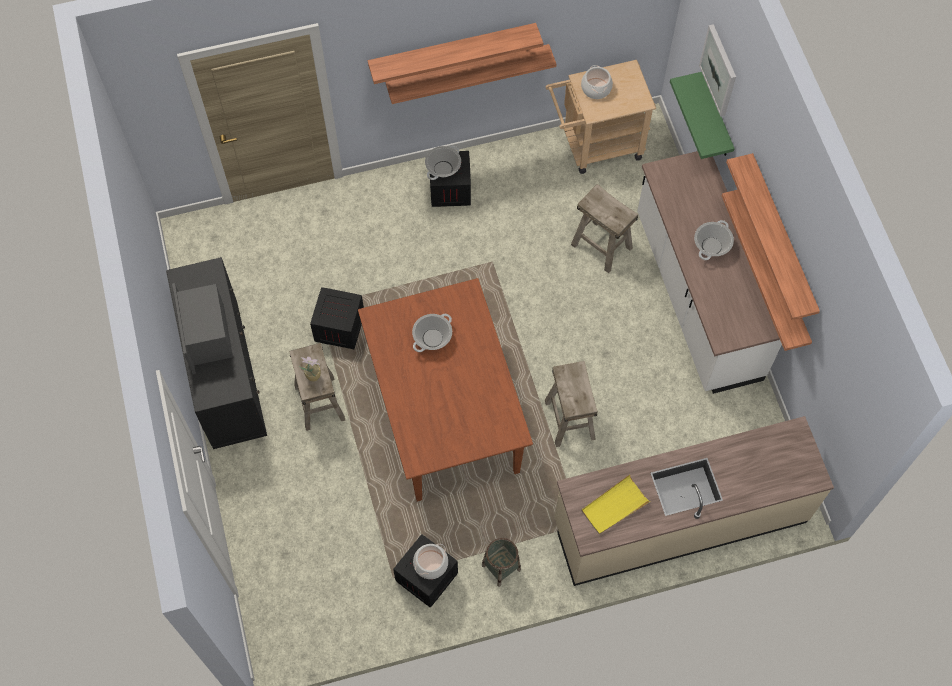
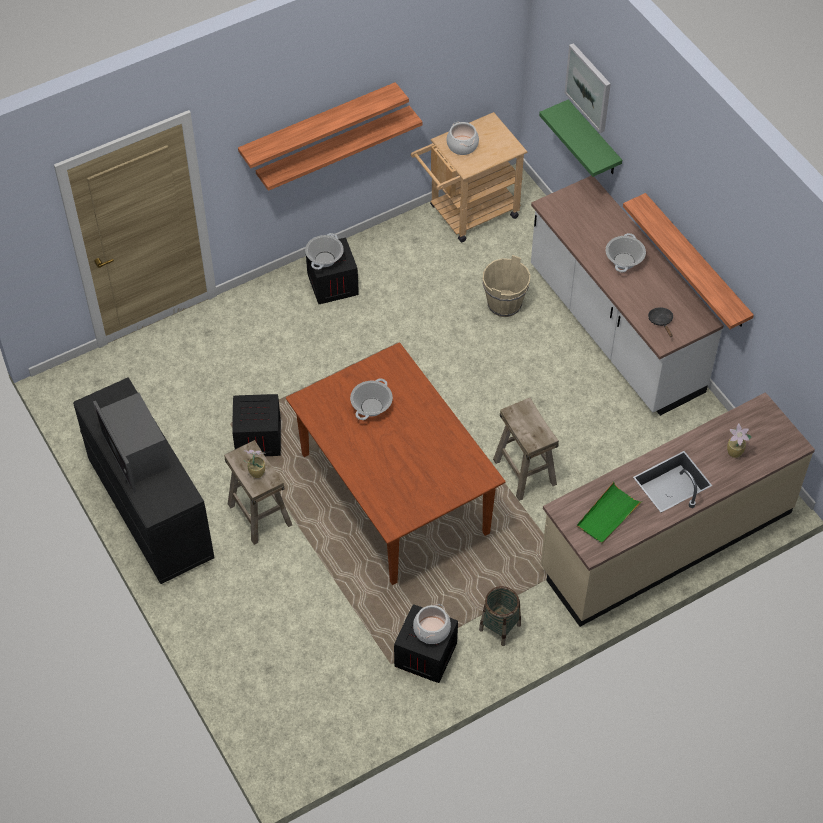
camera: 15 degrees left, 10 degrees down
beige stool [571,184,638,273] -> beige bucket [483,255,530,317]
yellow tray [581,474,651,535] -> green tray [577,482,643,544]
shelf [726,153,820,320] -> none
none -> black frying pan [648,307,673,337]
none -> potted plant [727,423,752,458]

